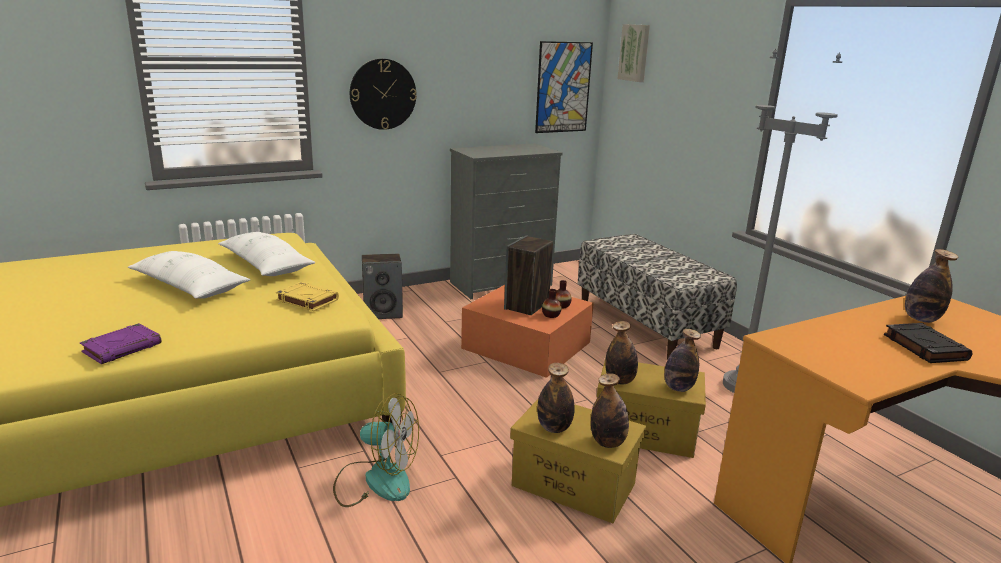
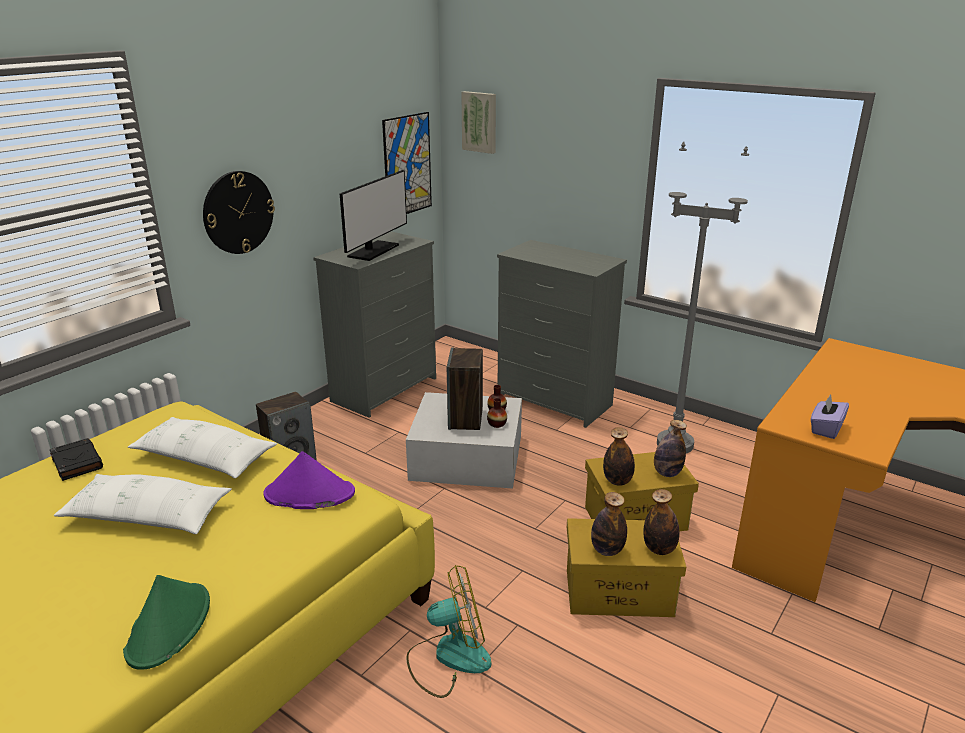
camera: 25 degrees left, 5 degrees up
purple book [80,323,161,364] -> green hat [123,575,210,670]
yellow book [276,282,339,311] -> purple hat [263,451,355,509]
orange storage box [461,285,594,378] -> white storage box [406,392,522,489]
bench [578,234,737,360] -> grey dresser [497,240,627,428]
black book [884,323,972,363] -> black book moved to [50,438,103,481]
bottle [905,249,958,323] -> none
none -> monitor [340,170,407,261]
none -> purple tissue box [811,394,849,439]

